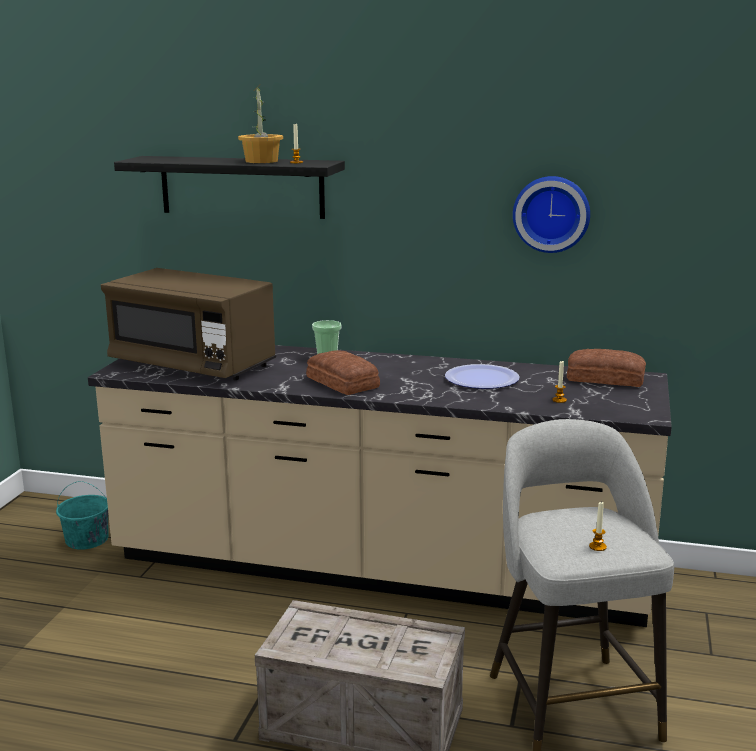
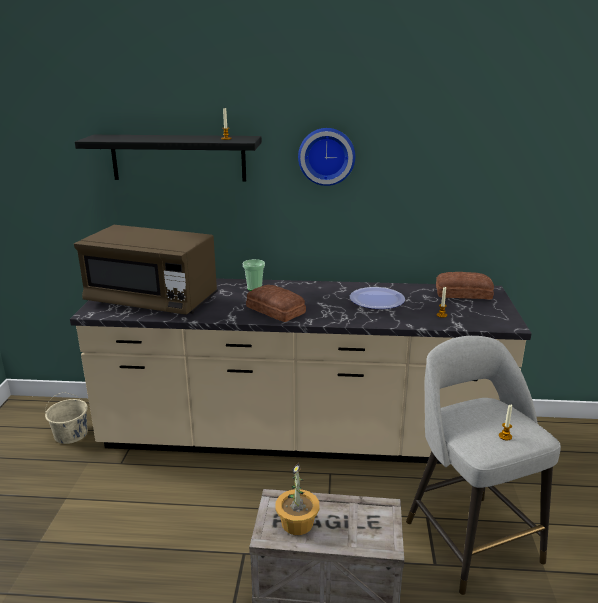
camera: 10 degrees left, 5 degrees up
turquoise bucket [56,481,108,550] -> beige bucket [45,392,88,444]
potted plant [238,87,283,163] -> potted plant moved to [275,463,320,535]
wall clock [513,176,590,253] -> wall clock moved to [298,128,355,186]

